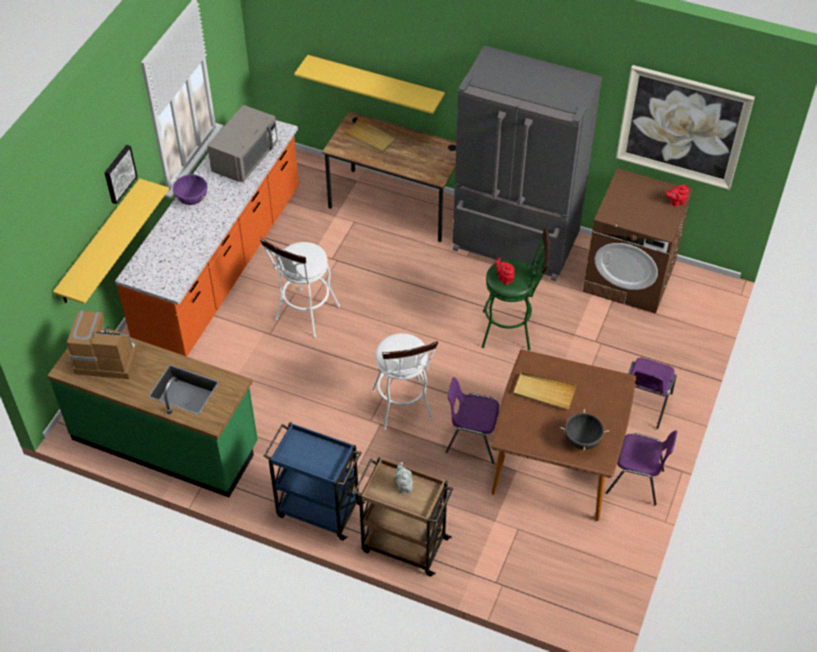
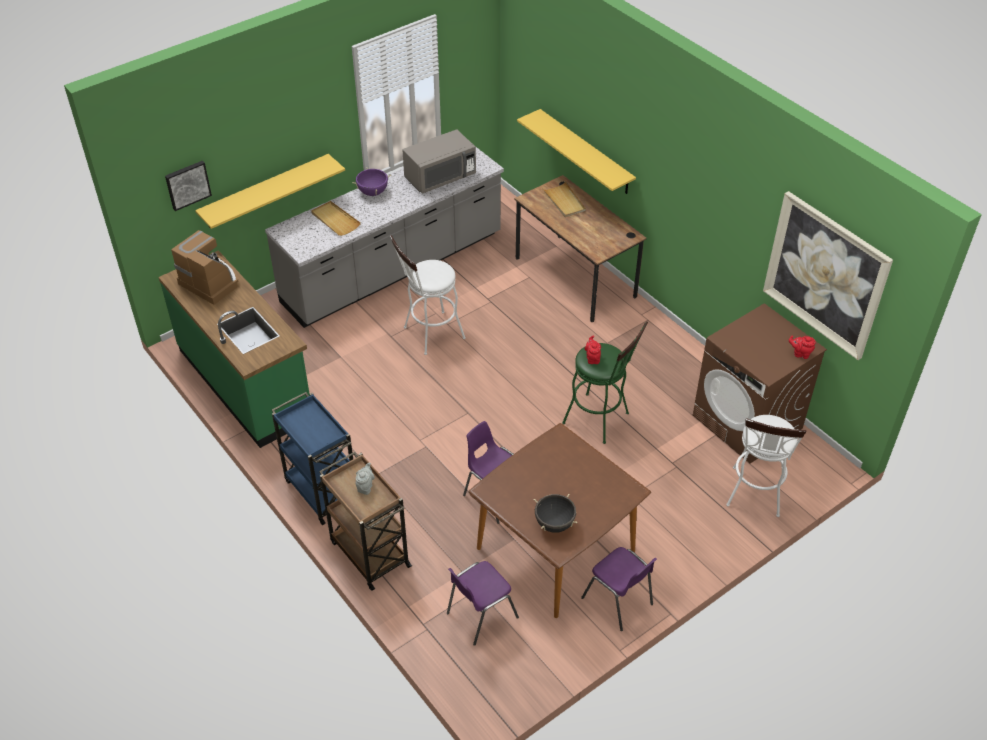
camera: 30 degrees right, 5 degrees down
picture [105,145,138,204] -> picture moved to [165,161,212,211]
orange counter [115,120,299,357] -> grey counter [265,147,504,328]
white stool [372,333,438,430] -> white stool moved to [726,415,806,517]
grey fridge [453,45,602,281] -> none
beige tray [513,372,577,410] -> beige tray moved to [311,201,361,236]
purple chair [628,357,677,429] -> purple chair moved to [447,561,519,646]

